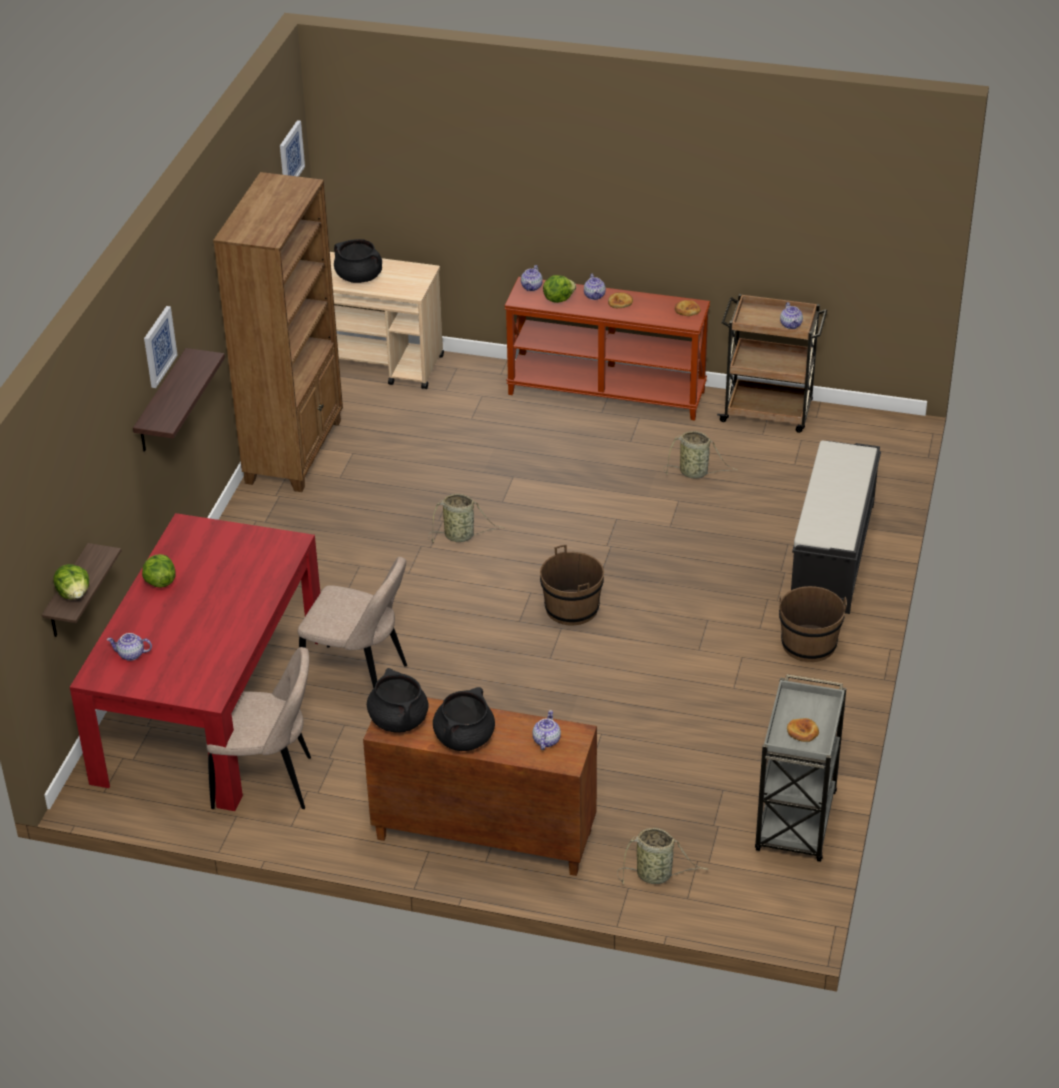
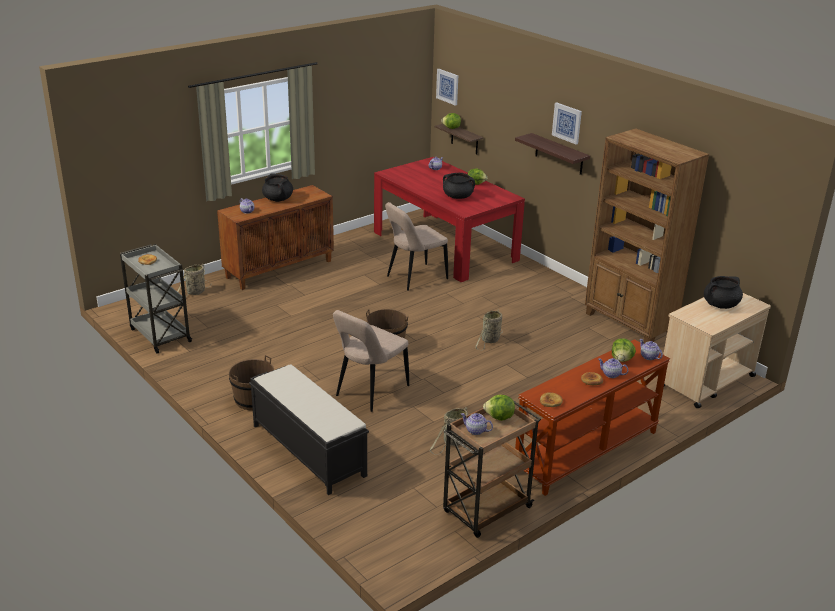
camera: 125 degrees right, 10 degrees down
beige chair [206,647,311,809] -> beige chair moved to [333,310,409,412]
picture [280,120,305,177] -> picture moved to [436,69,458,106]
black cooking pot [367,668,429,733] -> black cooking pot moved to [443,173,475,199]
none -> lettuce [483,395,515,421]

